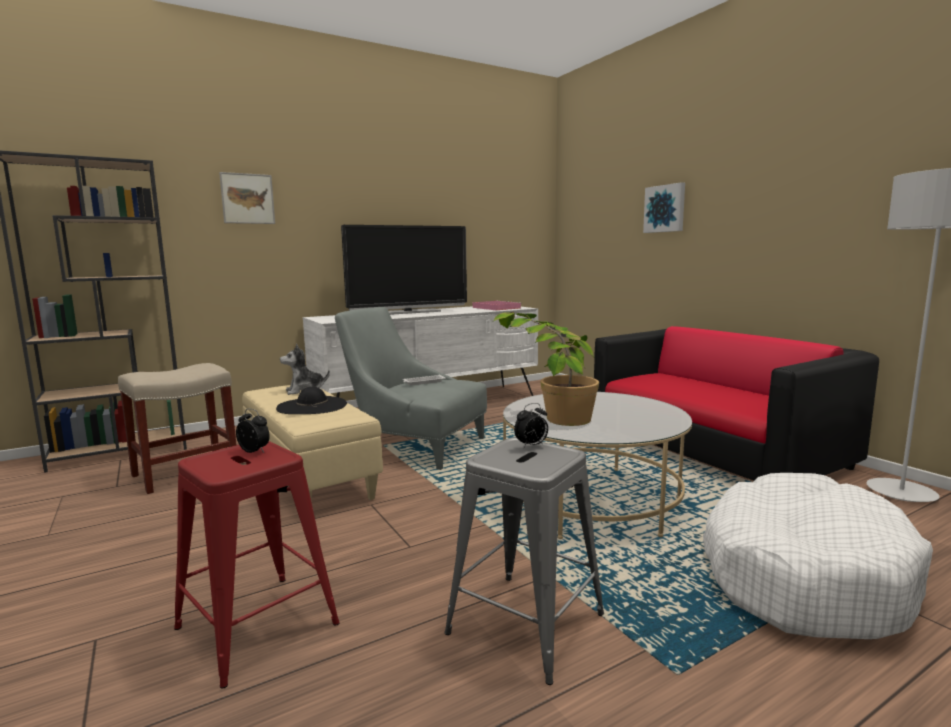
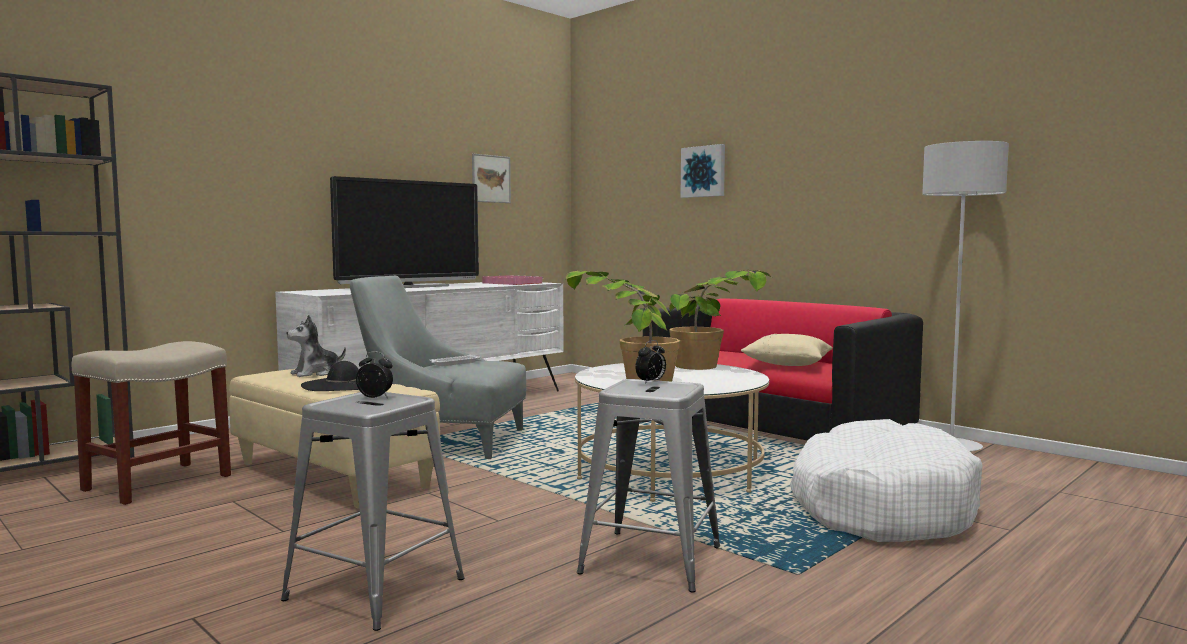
camera: 15 degrees left, 5 degrees down
red stool [174,441,340,689] -> grey stool [281,392,465,631]
picture [219,172,275,224] -> picture moved to [472,153,511,203]
none -> potted plant [669,270,772,370]
none -> beige pillow [741,334,832,366]

